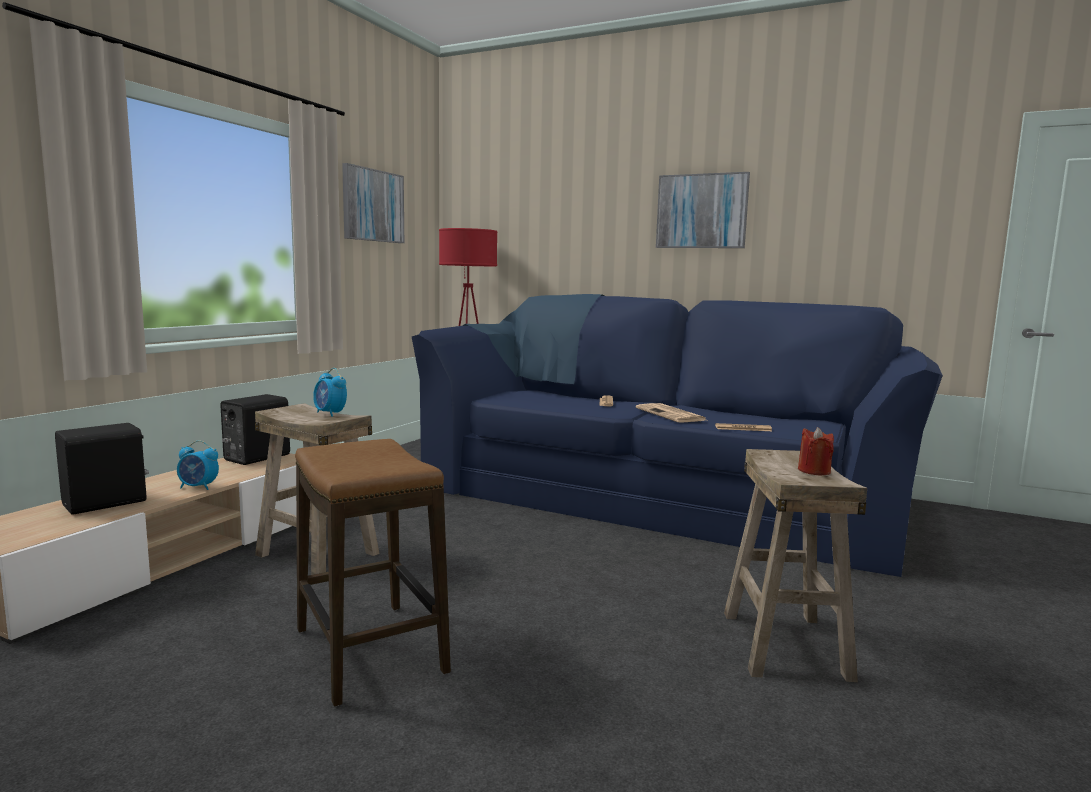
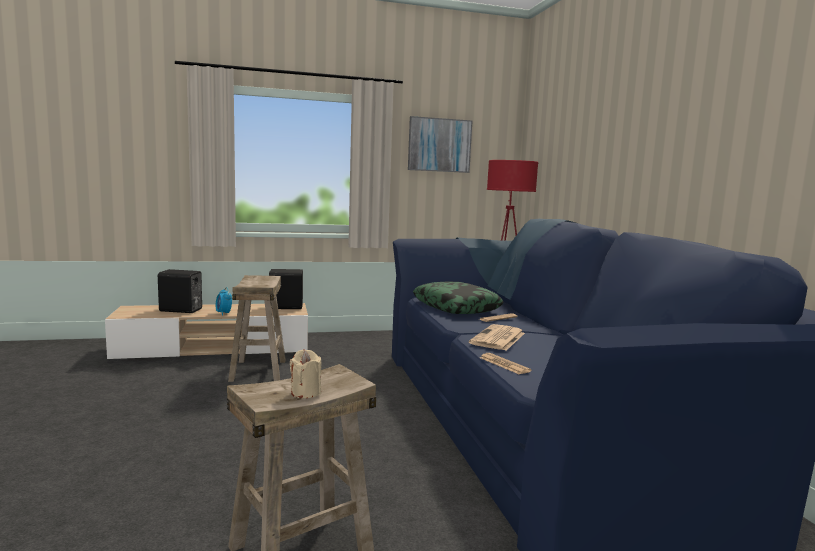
camera: 50 degrees right, 0 degrees up
stool [295,439,451,707] -> none
alarm clock [313,368,347,417] -> none
picture [656,172,750,248] -> none
red candle [798,427,834,475] -> beige candle [290,350,322,398]
none -> pillow [413,281,504,314]

